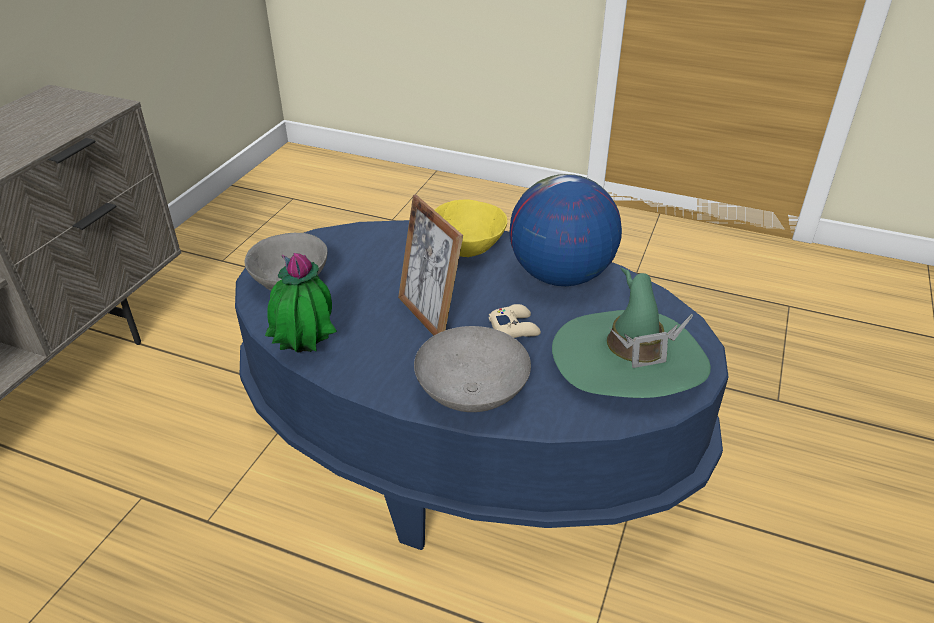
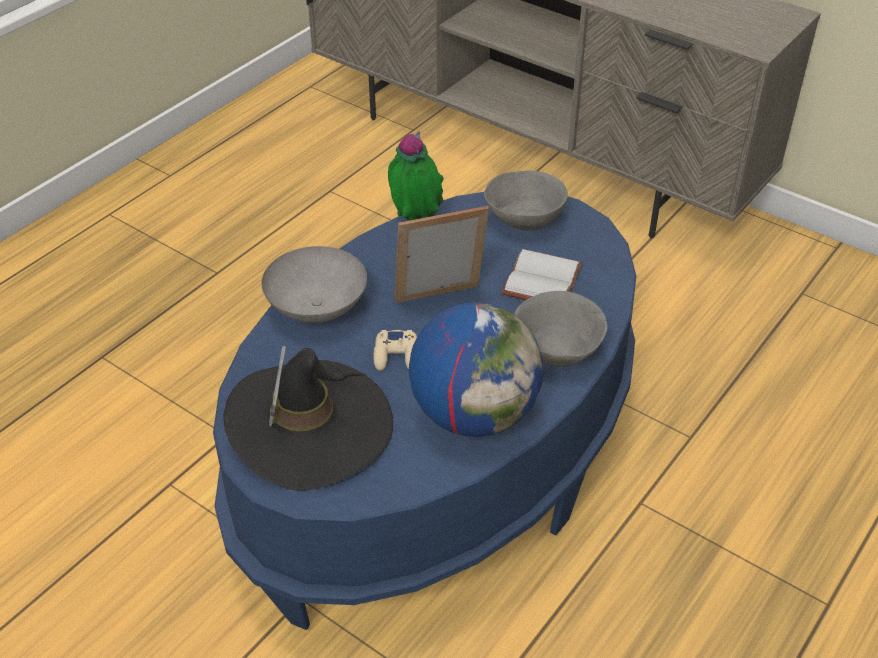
camera: 105 degrees right, 5 degrees up
yellow bowl [435,199,507,257] -> grey bowl [515,291,607,367]
green hat [552,268,711,398] -> black hat [223,346,393,491]
none -> white book [501,249,583,300]

